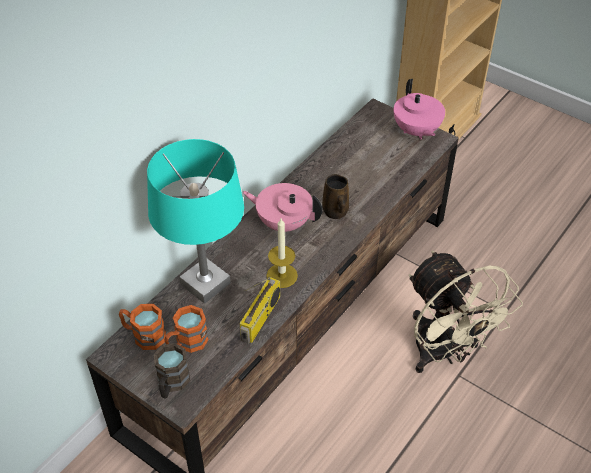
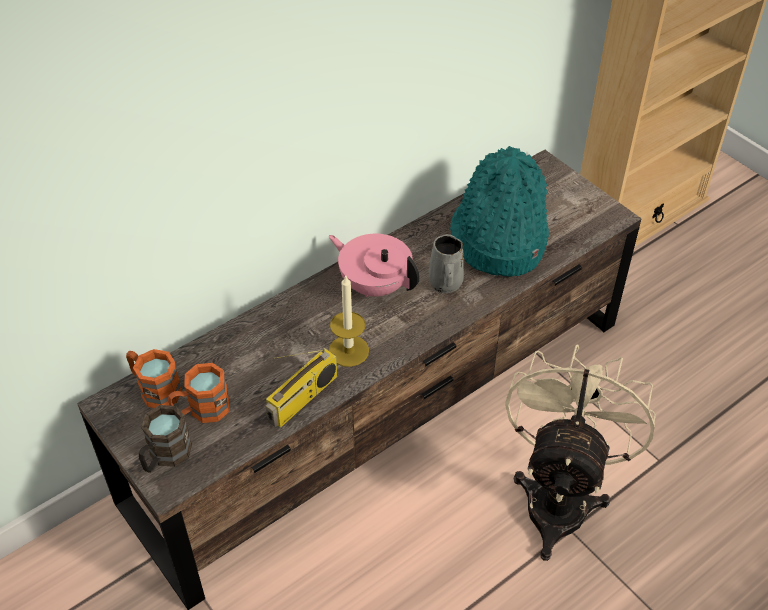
camera: 15 degrees right, 0 degrees up
turquoise table lamp [147,139,244,304] -> none
brown mug [322,174,349,219] -> grey mug [429,234,464,293]
pink teapot [394,79,445,139] -> none
beige fan [409,250,523,373] -> beige fan turned 150 degrees counterclockwise [505,344,656,561]
none -> turquoise hat [450,146,549,277]

